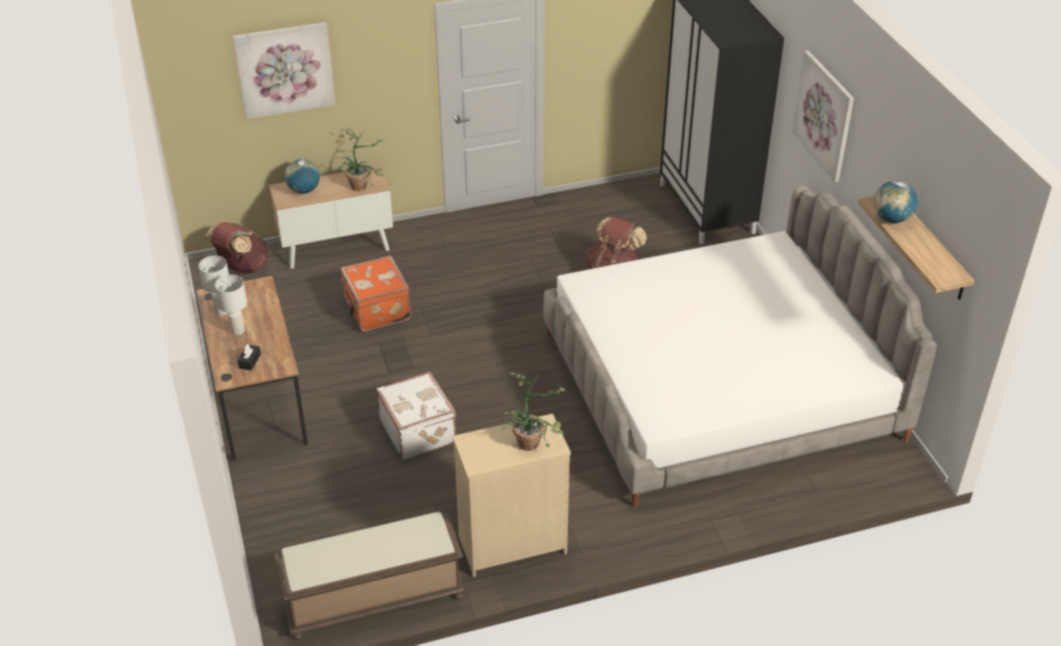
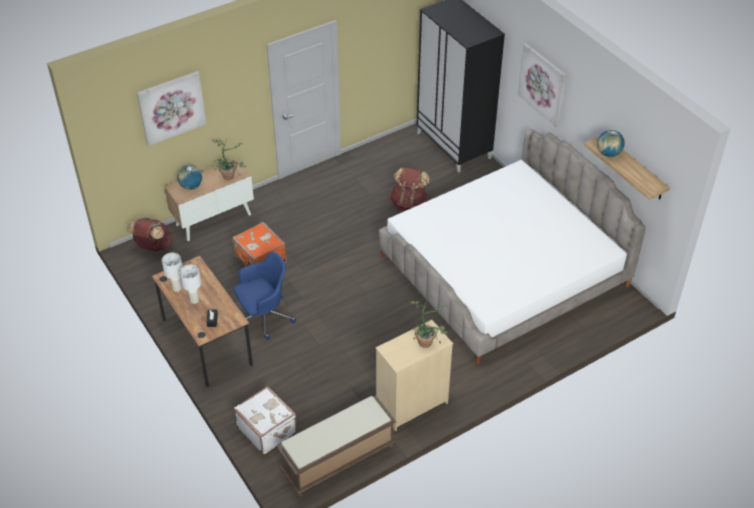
camera: 15 degrees left, 5 degrees up
white suitcase [376,372,456,460] -> white suitcase moved to [234,386,297,454]
none -> blue office chair [234,252,296,340]

